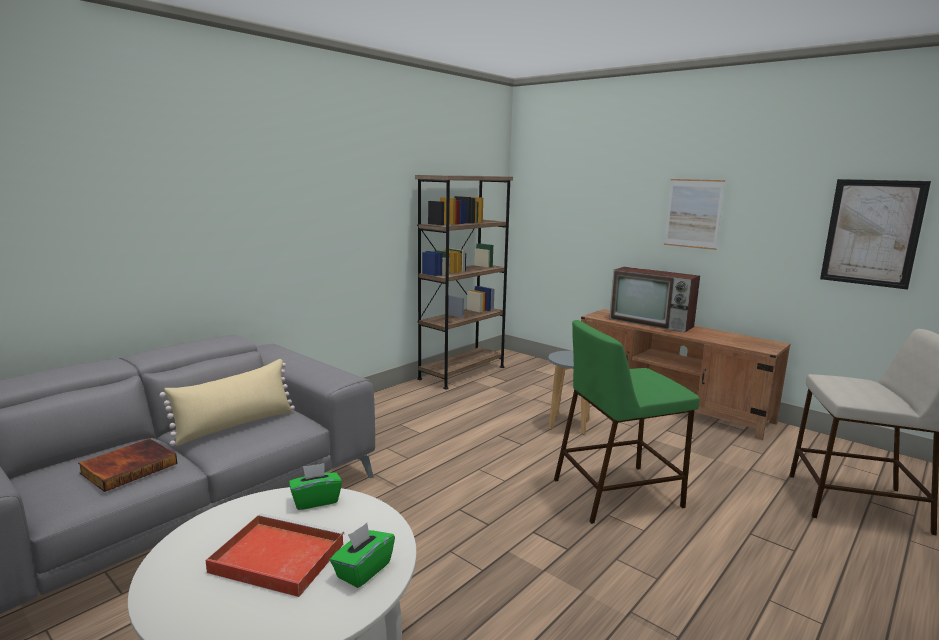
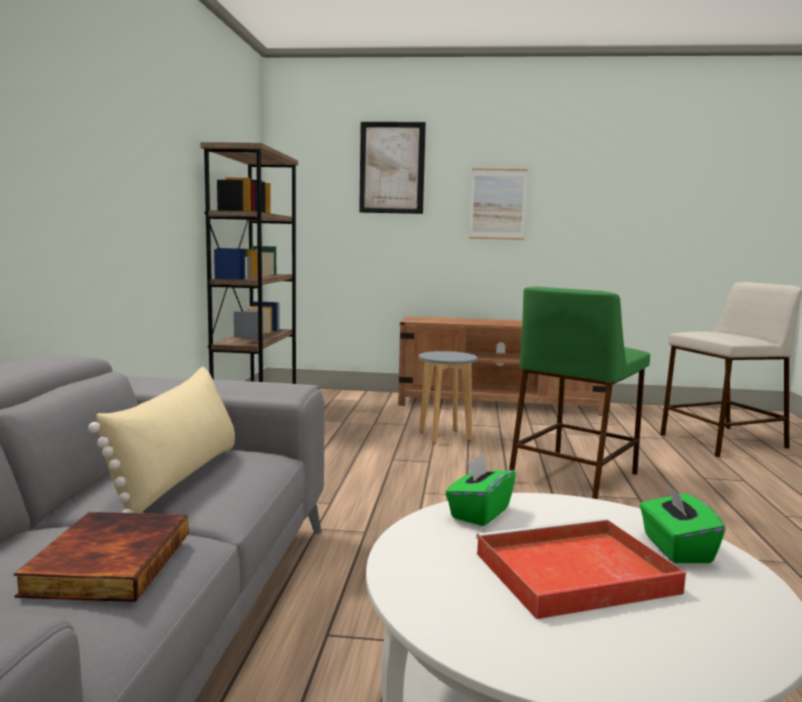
camera: 35 degrees left, 5 degrees down
television [609,267,700,333] -> none
picture [820,179,931,289] -> picture moved to [359,122,426,214]

